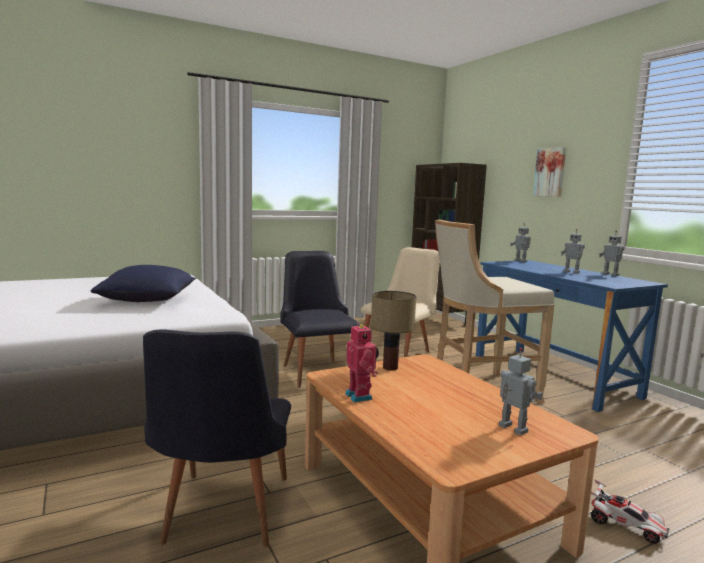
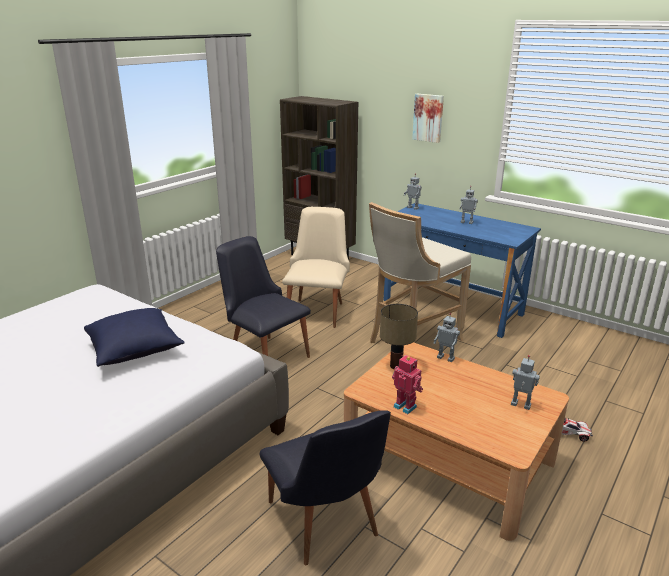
camera: 25 degrees left, 15 degrees up
toy robot [599,231,625,276] -> toy robot moved to [433,313,460,362]

